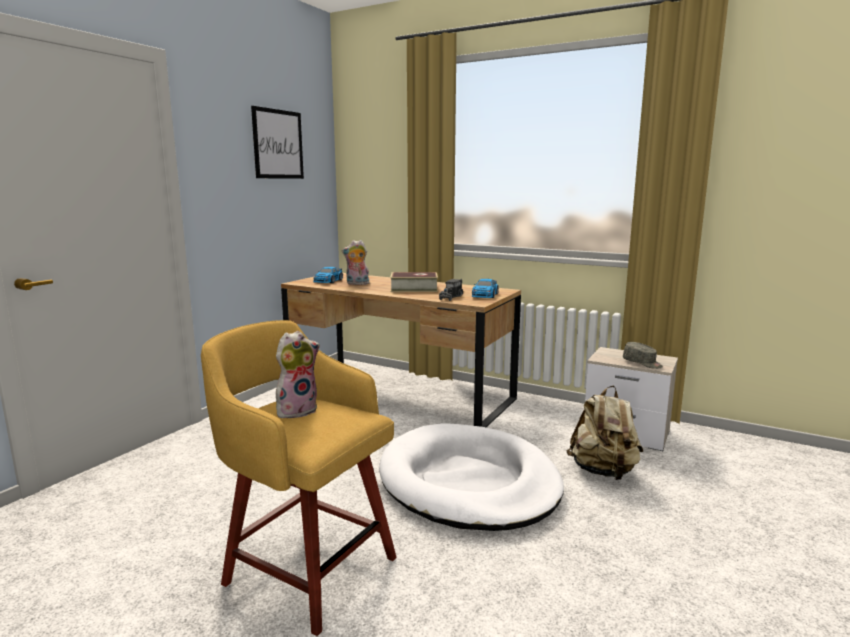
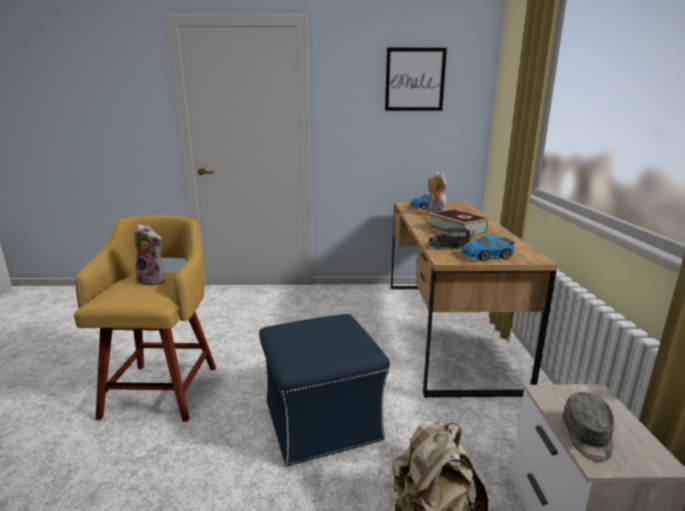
camera: 60 degrees right, 5 degrees up
white dog bed [379,423,564,531] -> blue ottoman [259,314,390,466]

